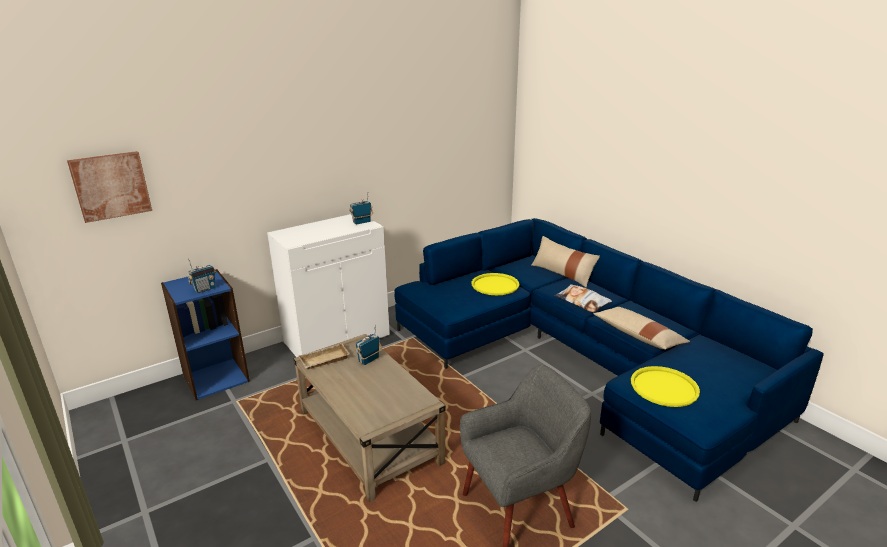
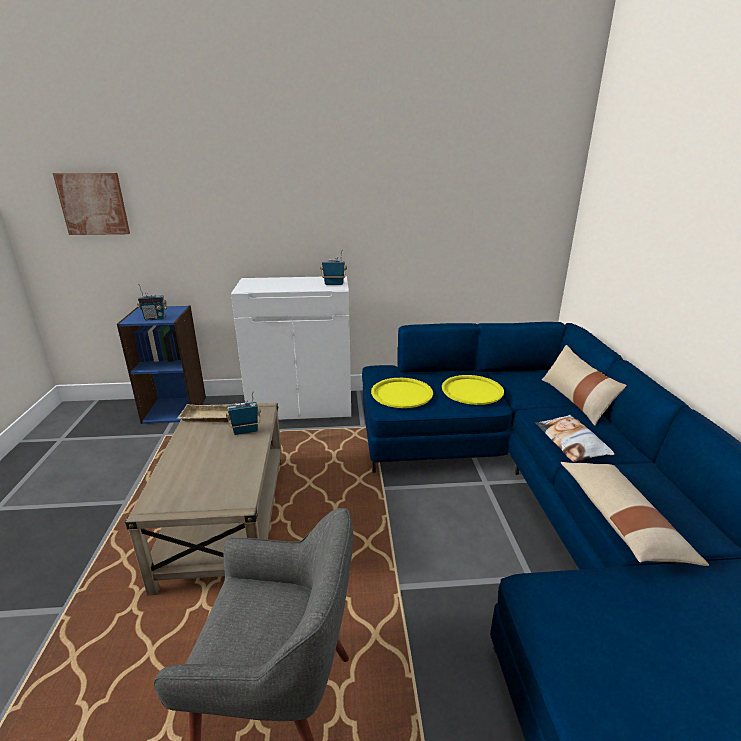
camera: 30 degrees right, 0 degrees up
yellow tray [631,366,700,407] -> yellow tray moved to [371,378,433,408]

